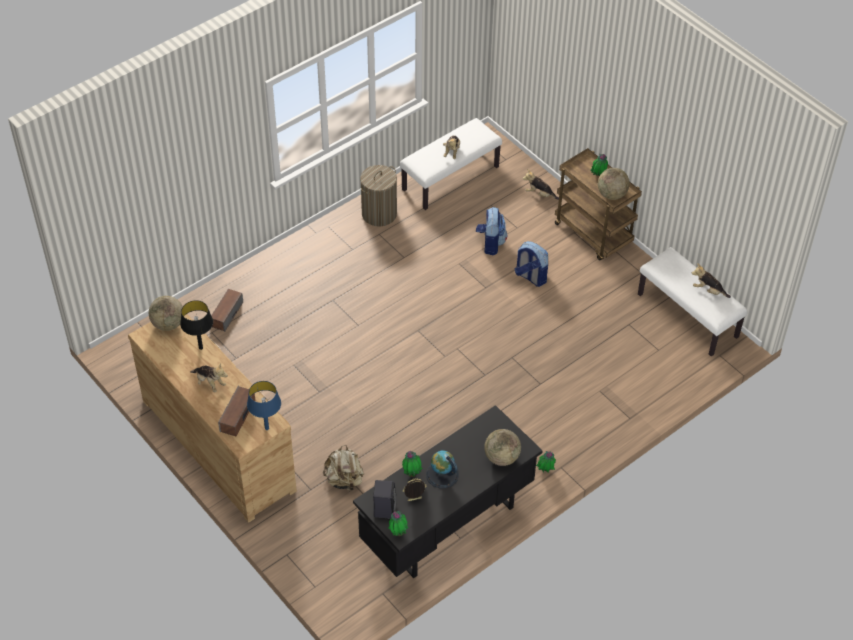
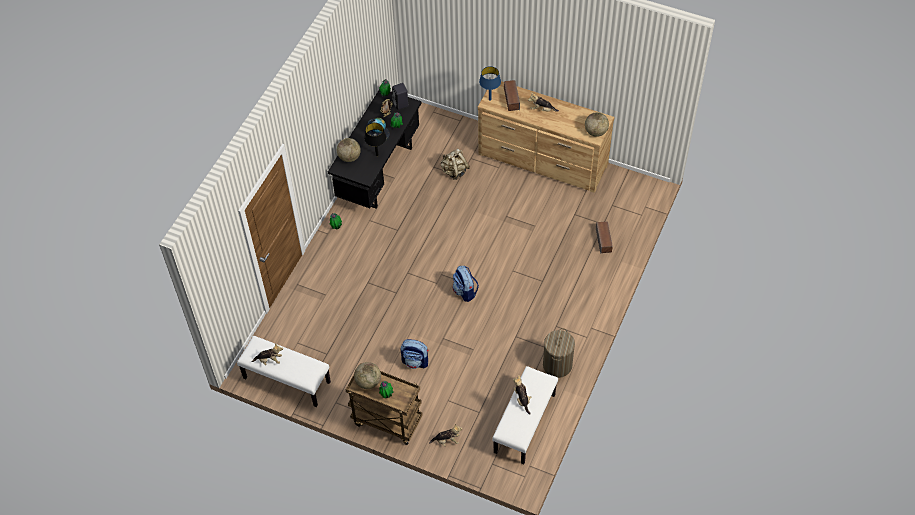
camera: 155 degrees right, 5 degrees up
black table lamp [180,300,213,350] -> black table lamp moved to [364,123,386,156]
backpack [476,207,507,255] -> backpack moved to [453,266,479,302]

